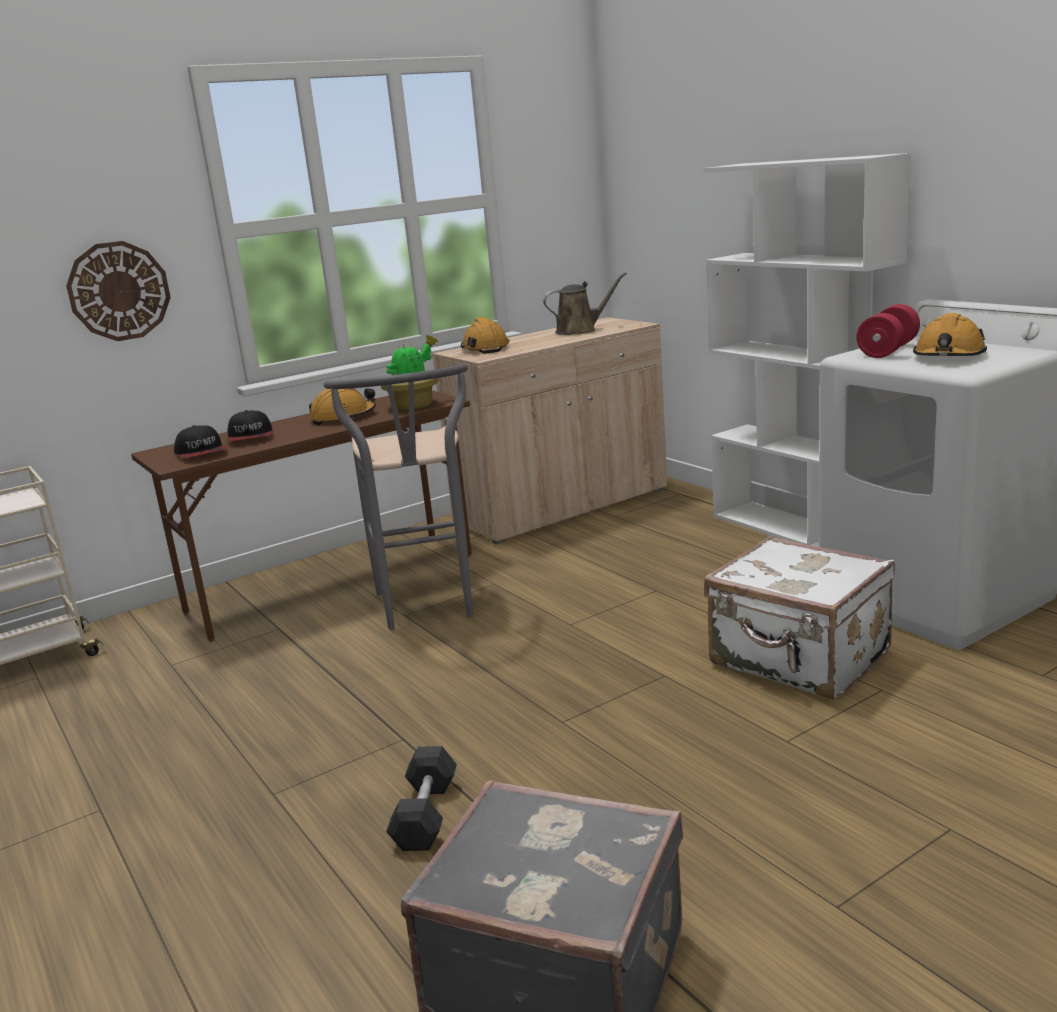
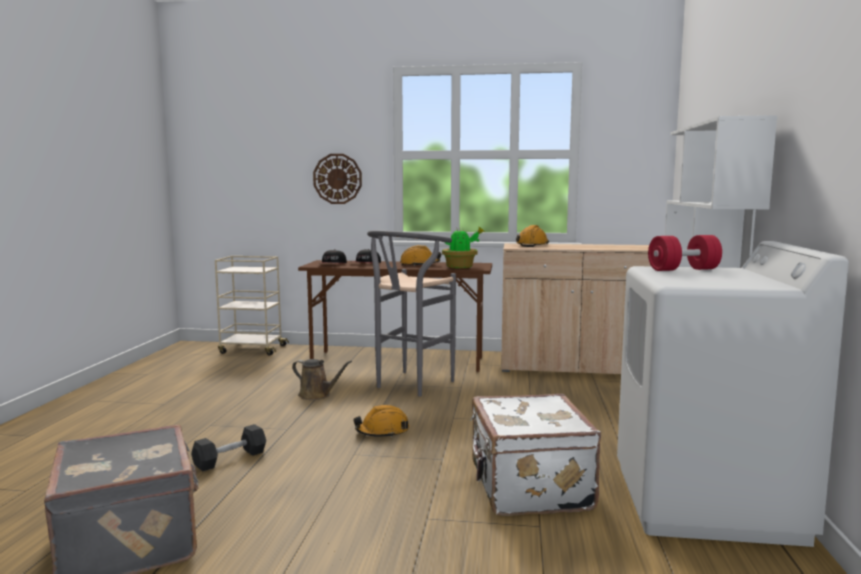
camera: 40 degrees right, 10 degrees down
brown watering can [543,272,627,335] -> brown watering can moved to [292,359,352,400]
orange hard hat [913,313,987,356] -> orange hard hat moved to [353,405,409,438]

